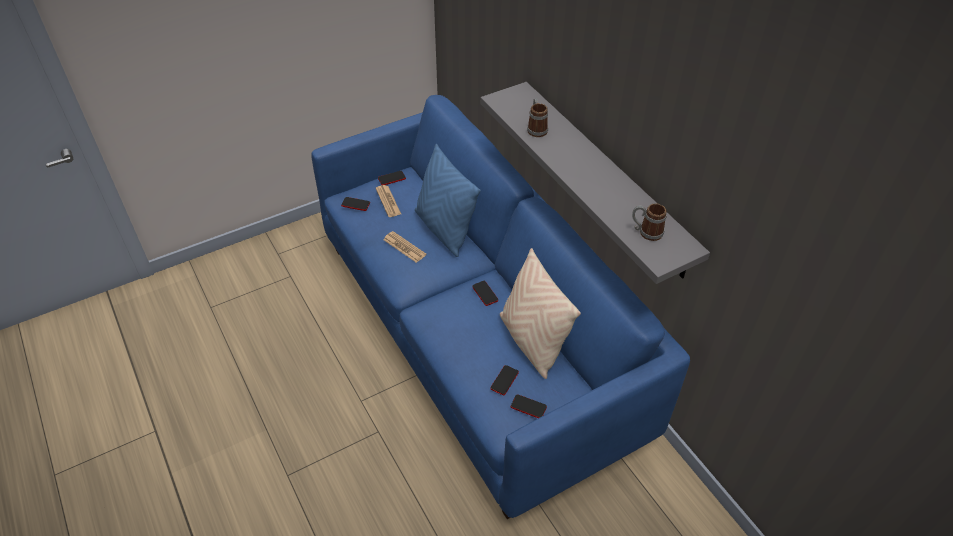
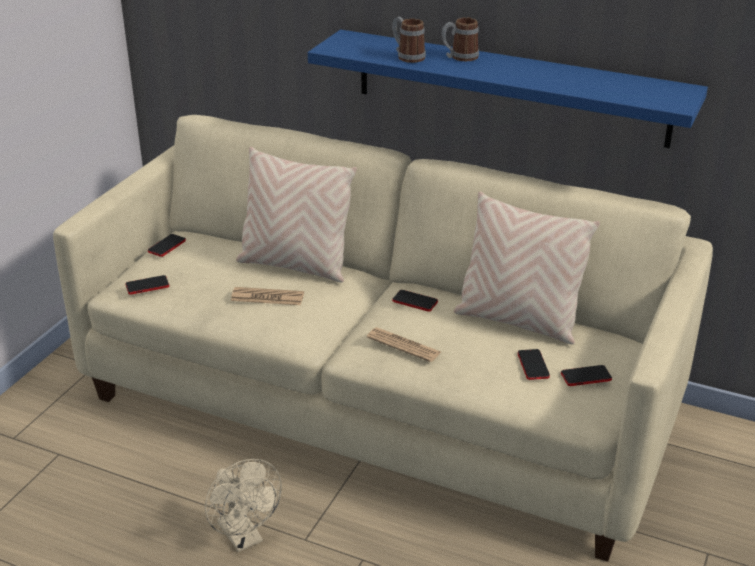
camera: 35 degrees left, 15 degrees down
blue sofa [311,95,690,519] -> beige sofa [53,115,713,562]
newspaper [376,185,401,217] -> newspaper moved to [367,327,441,362]
blue pillow [415,144,481,257] -> beige pillow [236,147,357,283]
grey shelf [481,82,710,284] -> blue shelf [308,29,708,148]
mug [632,203,667,241] -> mug moved to [442,17,479,61]
none -> beige fan [205,459,282,552]

